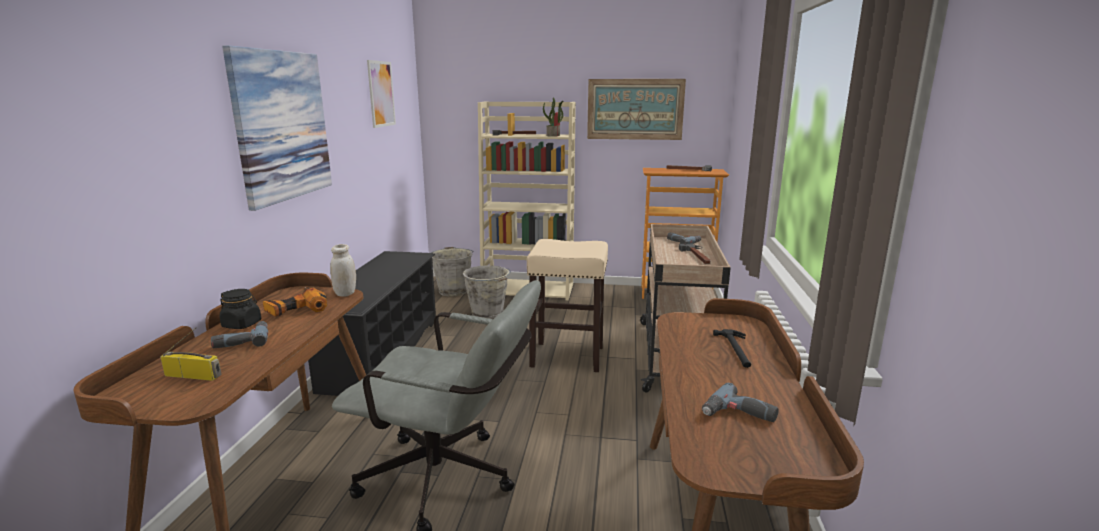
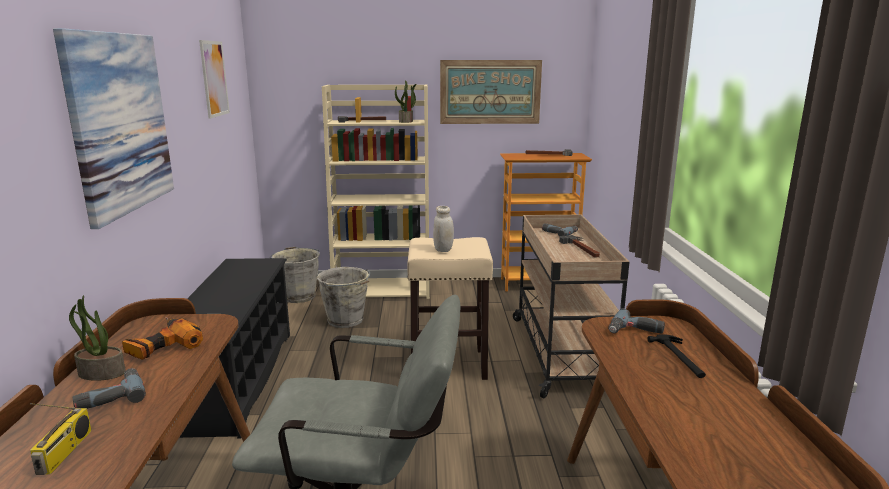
camera: 10 degrees left, 0 degrees up
radio [160,328,222,381] -> radio turned 90 degrees clockwise [30,403,92,475]
black jar [220,289,261,329] -> potted plant [69,295,126,381]
white jar [330,244,356,297] -> white jar moved to [433,206,454,252]
power drill [702,383,779,422] -> power drill moved to [608,309,665,333]

